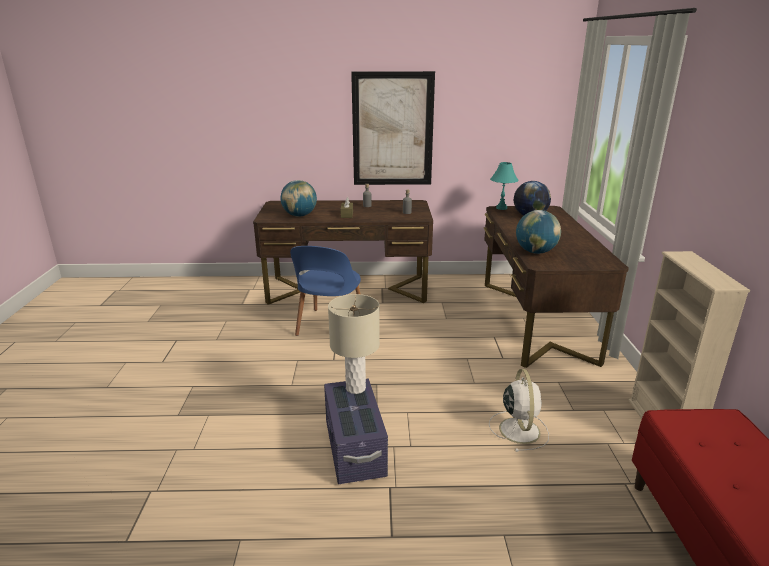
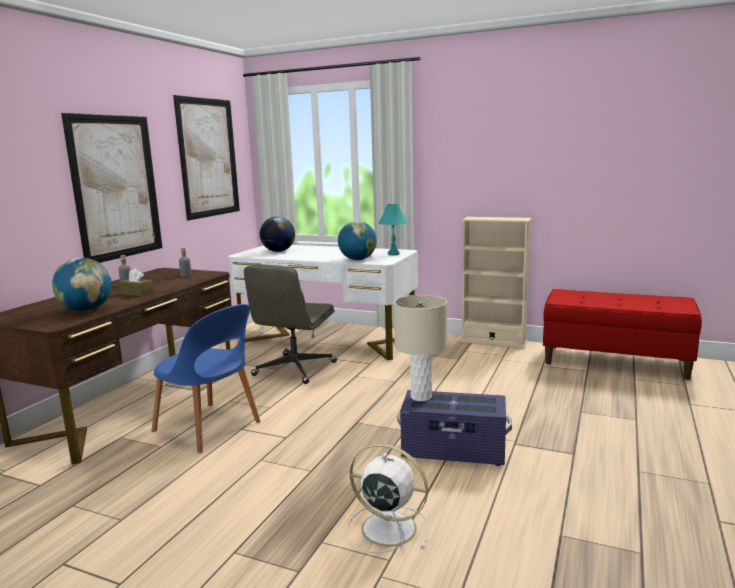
camera: 65 degrees left, 10 degrees down
brown desk [484,206,629,368] -> white desk [228,245,418,360]
white fan [489,369,549,452] -> white fan moved to [346,443,429,553]
turquoise table lamp [490,162,519,210] -> turquoise table lamp moved to [378,204,408,255]
none -> picture [173,95,240,221]
none -> grey office chair [244,264,337,384]

